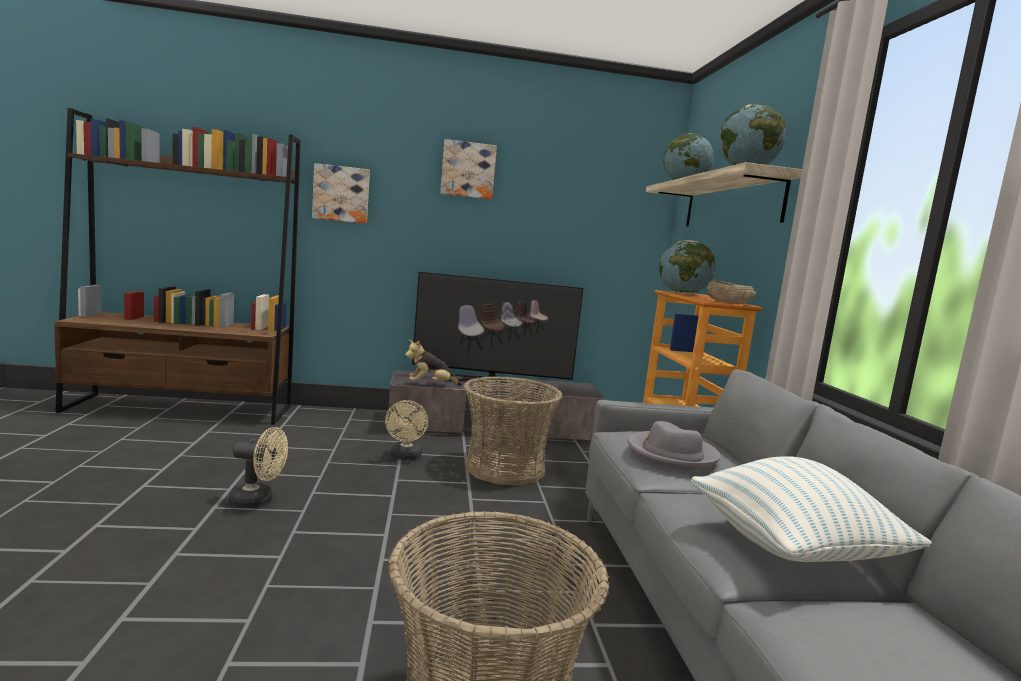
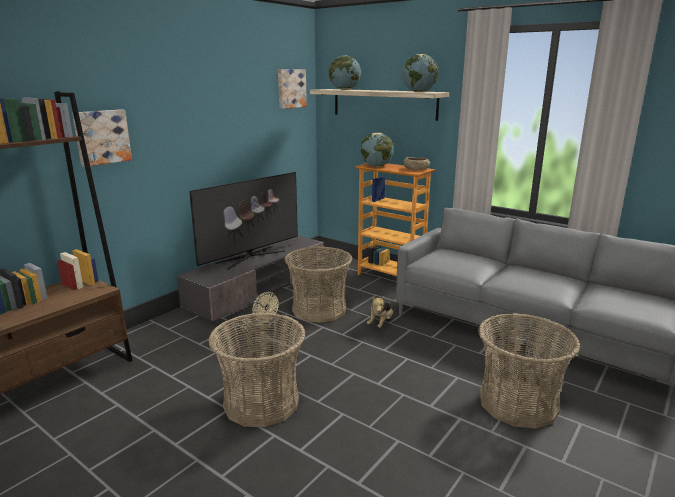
camera: 45 degrees left, 10 degrees up
beige fan [228,427,288,508] -> basket [208,313,306,427]
plush toy [405,340,462,386] -> plush toy moved to [367,296,393,328]
picture [440,139,497,199] -> picture moved to [278,69,307,109]
grey hat [628,421,721,470] -> none
pillow [691,456,932,562] -> none

